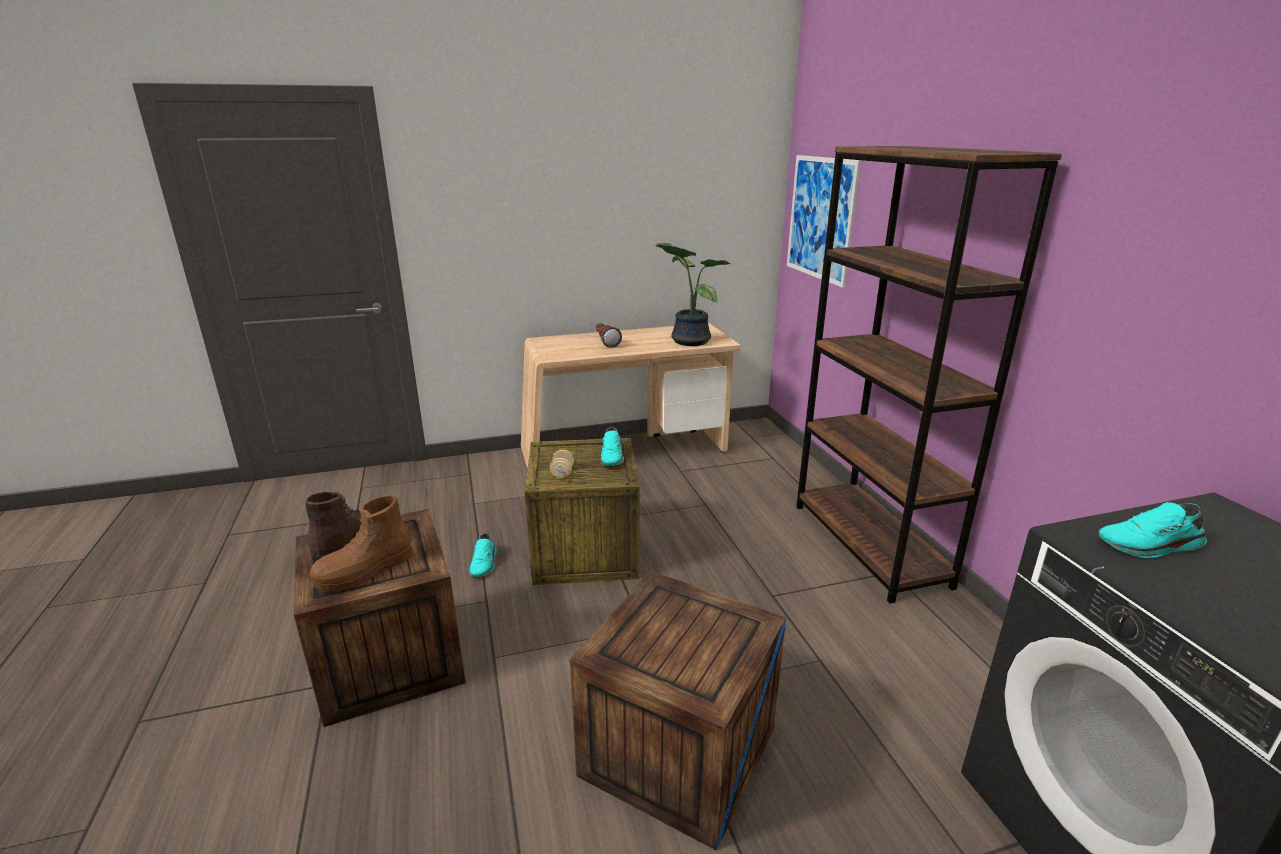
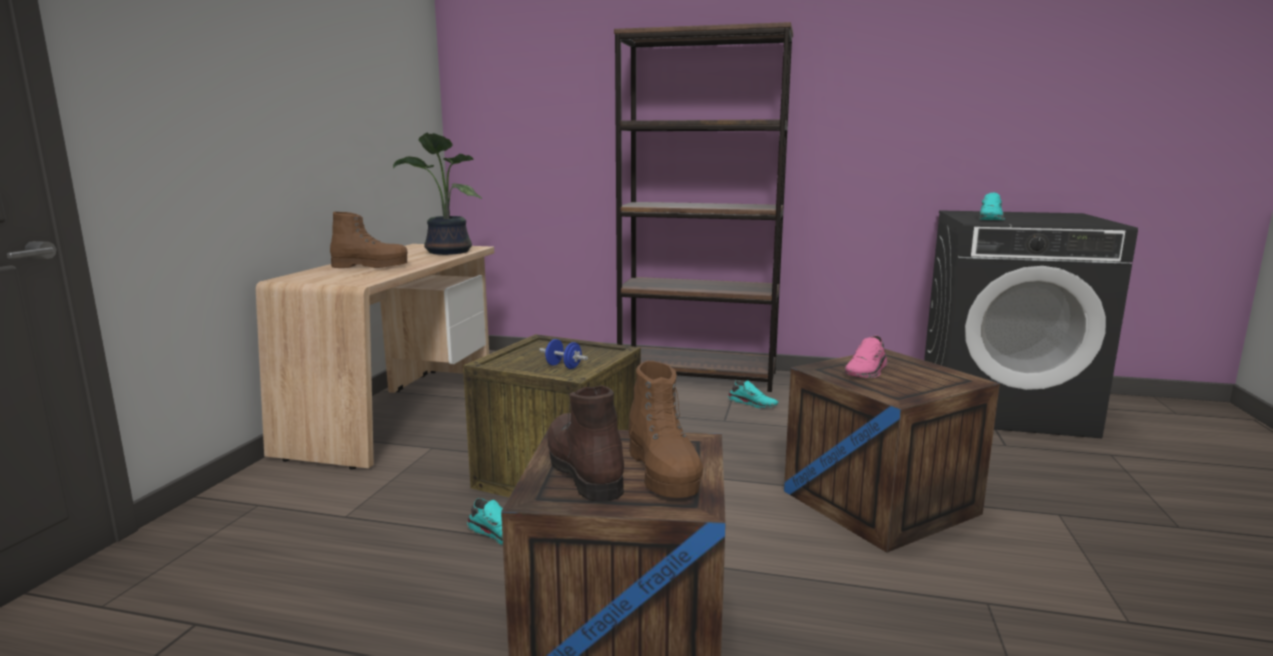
camera: 60 degrees left, 10 degrees down
beige dumbbell [550,450,574,478] -> blue dumbbell [539,339,588,369]
flashlight [596,323,622,348] -> brown boot [330,212,408,268]
turquoise shoe [601,427,624,466] -> turquoise shoe moved to [728,380,779,409]
picture [787,155,861,288] -> none
none -> pink shoe [845,336,888,378]

